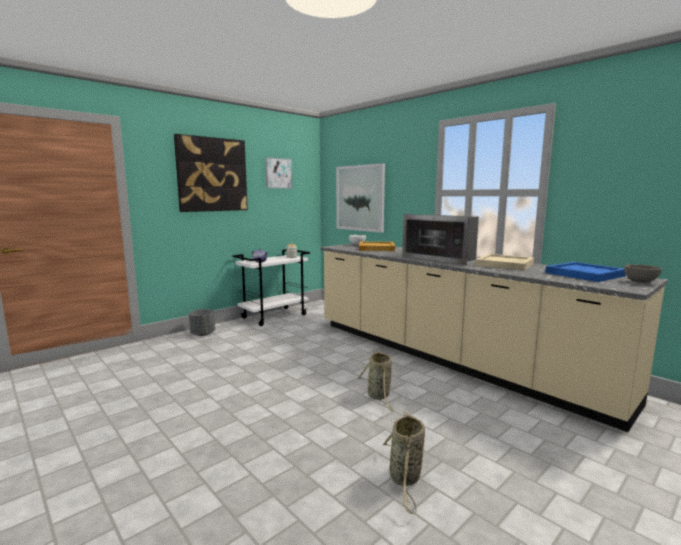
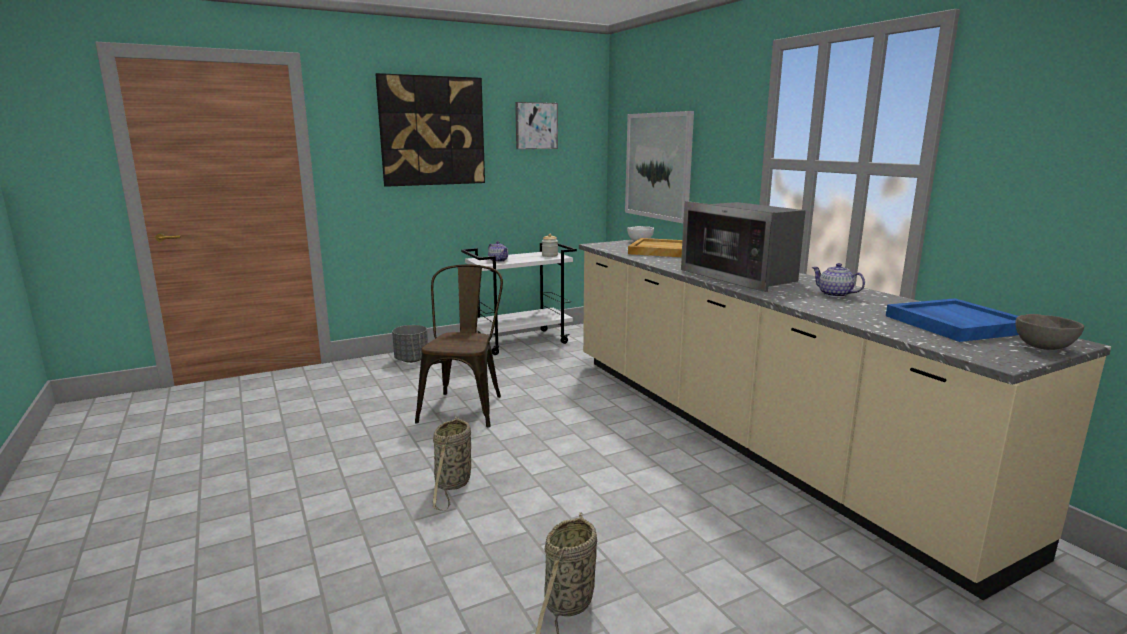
camera: 15 degrees right, 5 degrees up
basket [358,351,394,411] -> basket moved to [433,416,471,511]
beige tray [475,254,534,270] -> teapot [812,263,865,297]
none -> brown chair [415,264,503,428]

